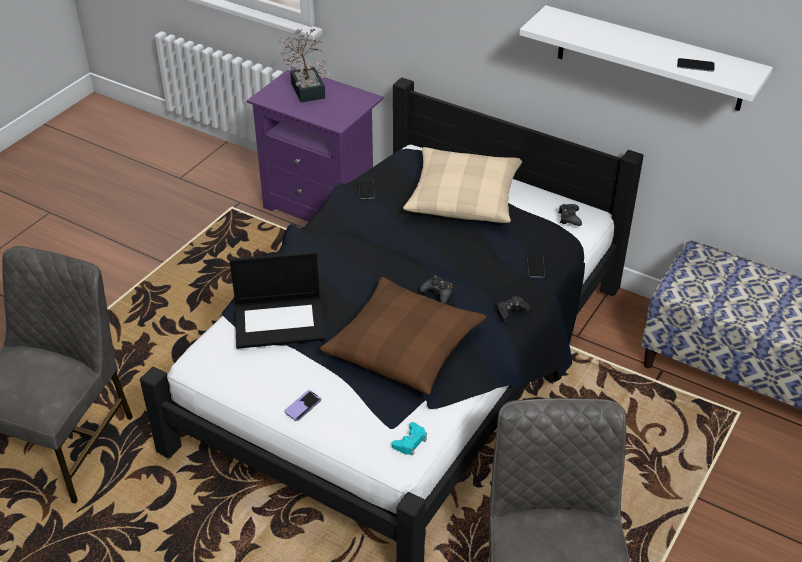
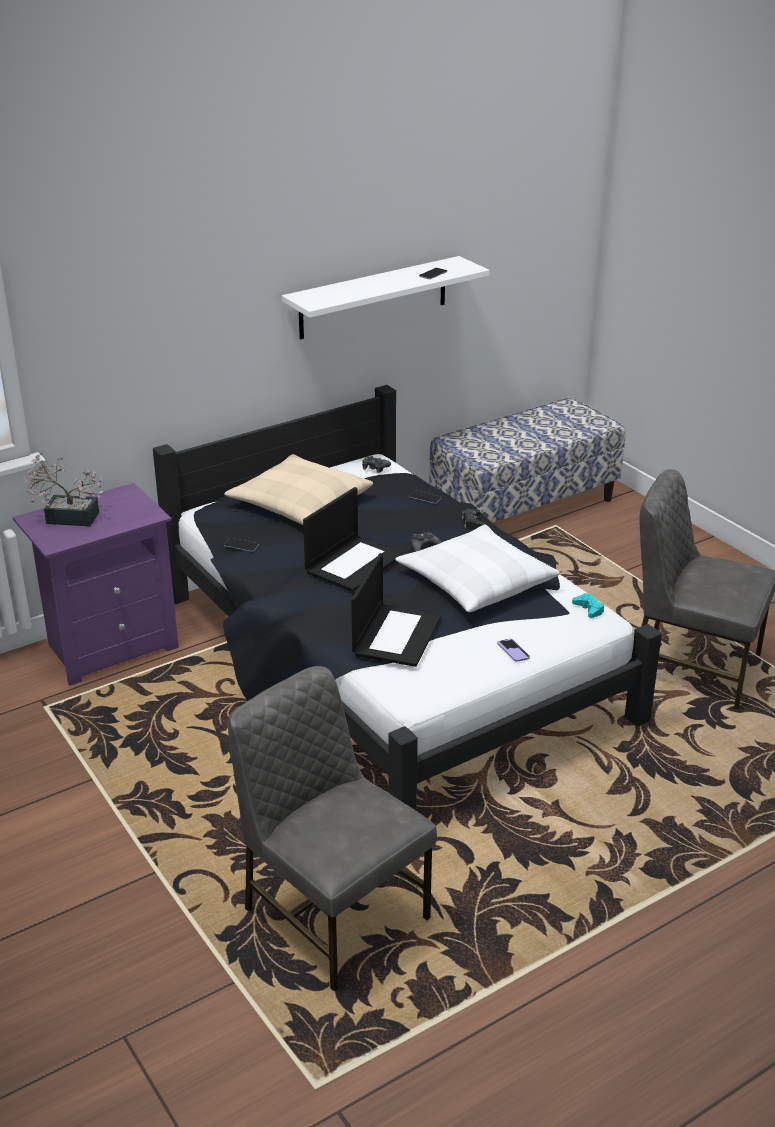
camera: 65 degrees left, 10 degrees down
brown pillow [320,277,486,395] -> white pillow [395,524,560,613]
none -> laptop [303,487,403,592]

